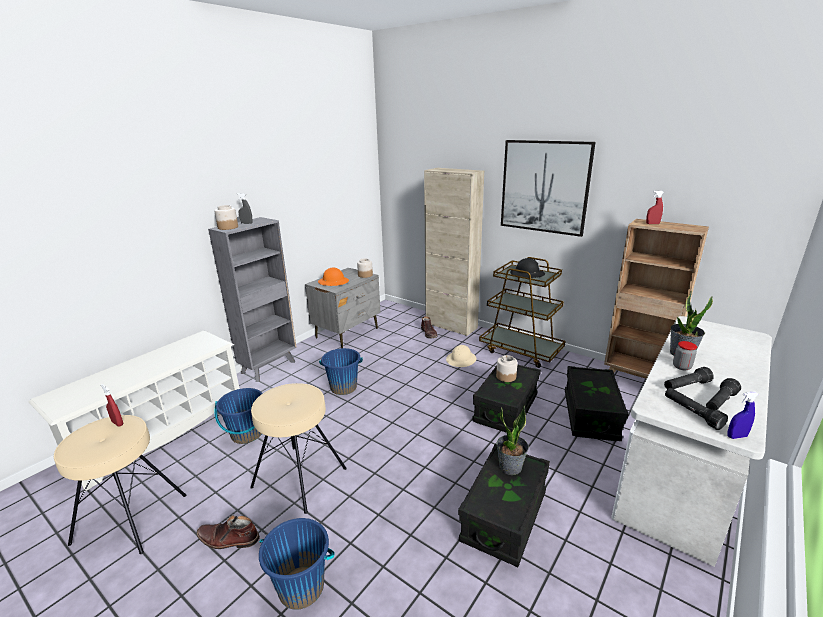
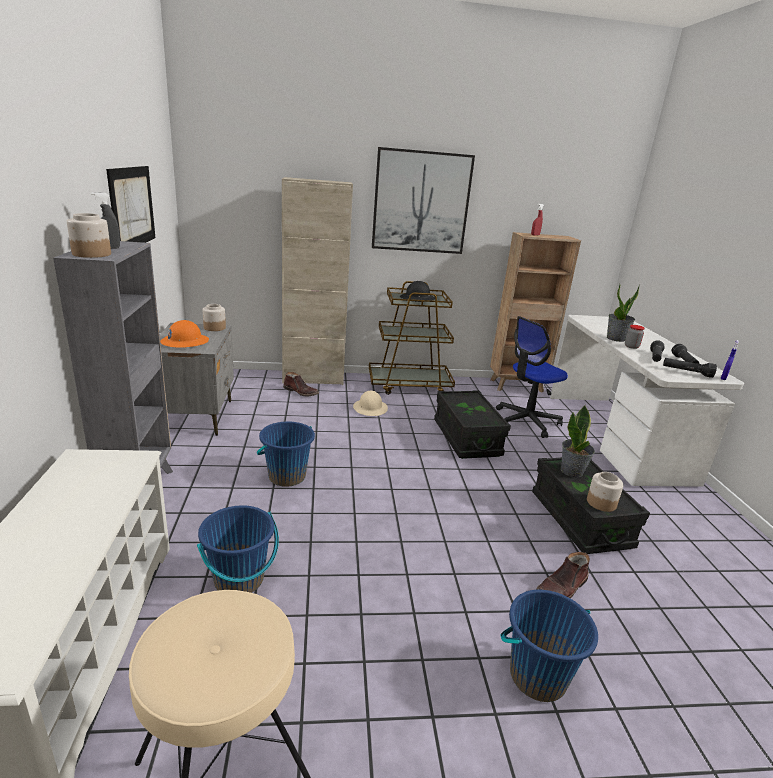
camera: 45 degrees left, 0 degrees up
red spray bottle [101,384,123,426] -> none
brown boot [197,515,260,549] -> brown boot moved to [536,552,590,598]
beige stool [250,383,347,514] -> none
jar [496,355,518,382] -> jar moved to [587,472,623,512]
black storage box [565,366,629,441] -> office chair [496,316,568,438]
none -> picture [106,166,155,243]

